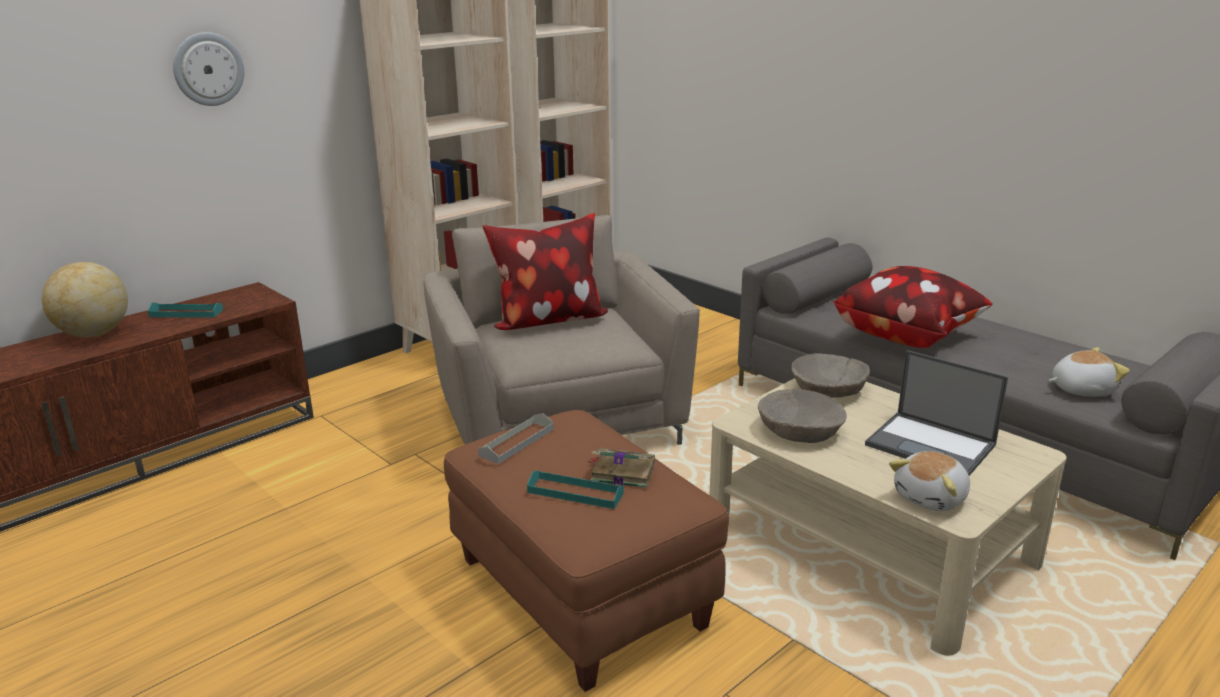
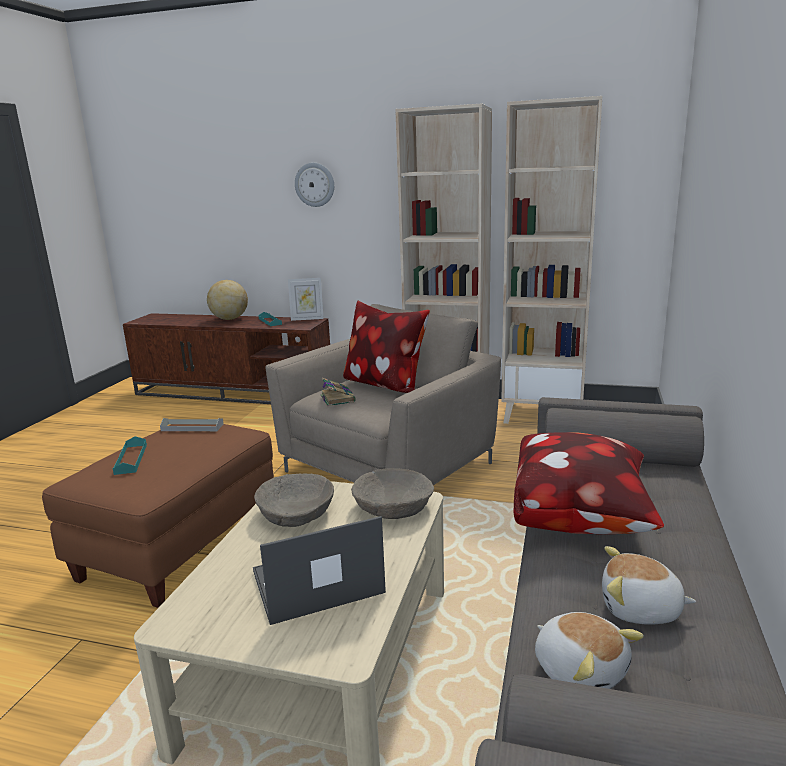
camera: 60 degrees right, 5 degrees down
book [588,448,655,488] -> book moved to [321,378,356,406]
laptop [865,350,1008,476] -> laptop turned 60 degrees clockwise [253,516,386,625]
plush toy [889,451,970,511] -> plush toy moved to [602,546,696,625]
none -> picture frame [288,278,324,321]

